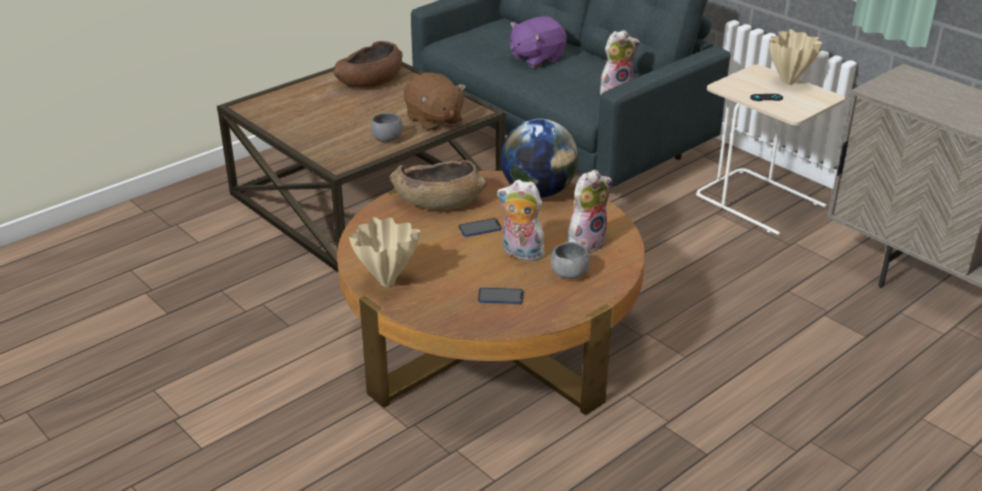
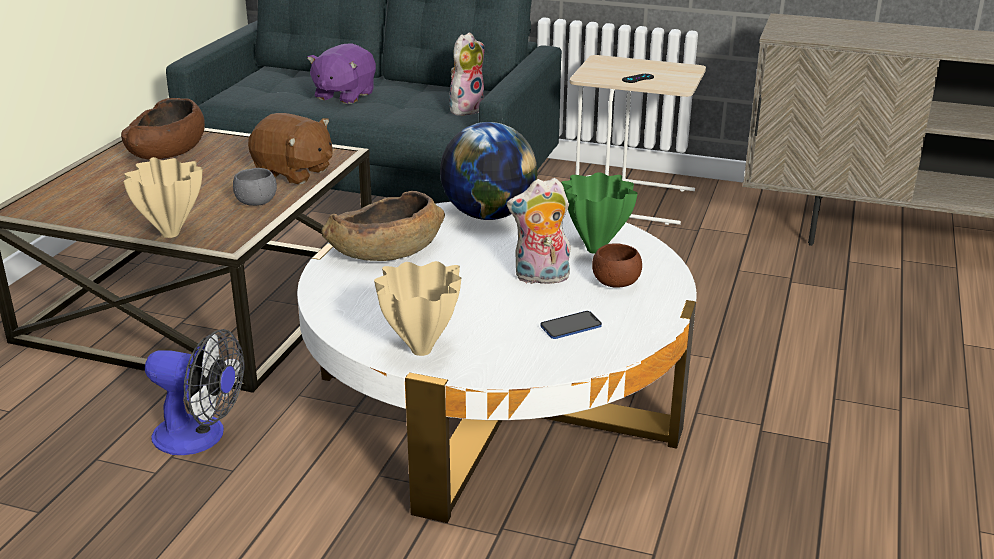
camera: 30 degrees left, 5 degrees down
brown coffee table [337,171,645,415] -> white coffee table [297,202,697,523]
phone [458,218,502,237] -> none
grey bowl [551,242,590,279] -> brown bowl [592,243,642,288]
plush toy [568,170,612,253] -> green vase [561,172,638,254]
beige vase [770,29,822,85] -> beige vase moved to [123,157,202,238]
none -> fan [145,329,244,455]

